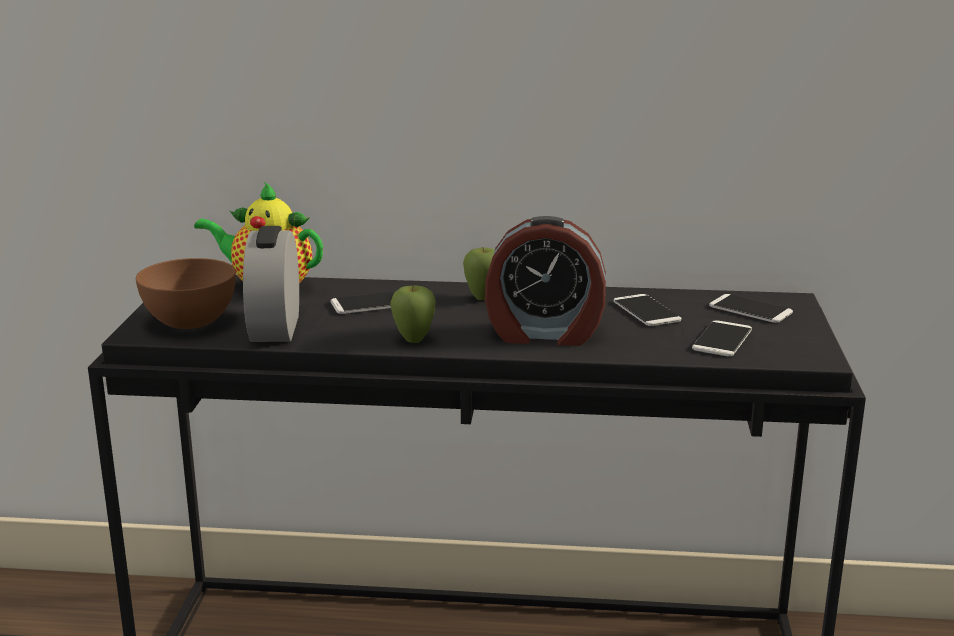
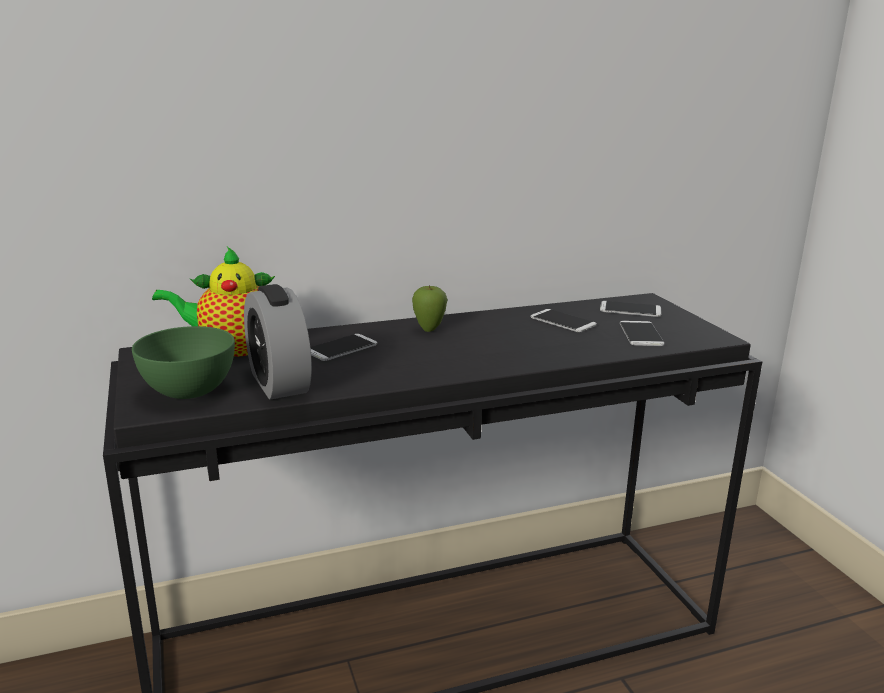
camera: 25 degrees left, 0 degrees up
brown bowl [136,258,236,329] -> green bowl [132,326,235,399]
apple [390,286,436,343] -> none
alarm clock [485,216,606,346] -> none

